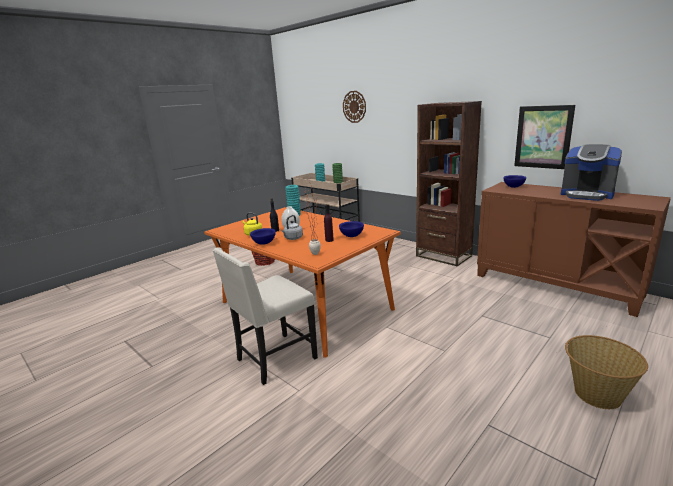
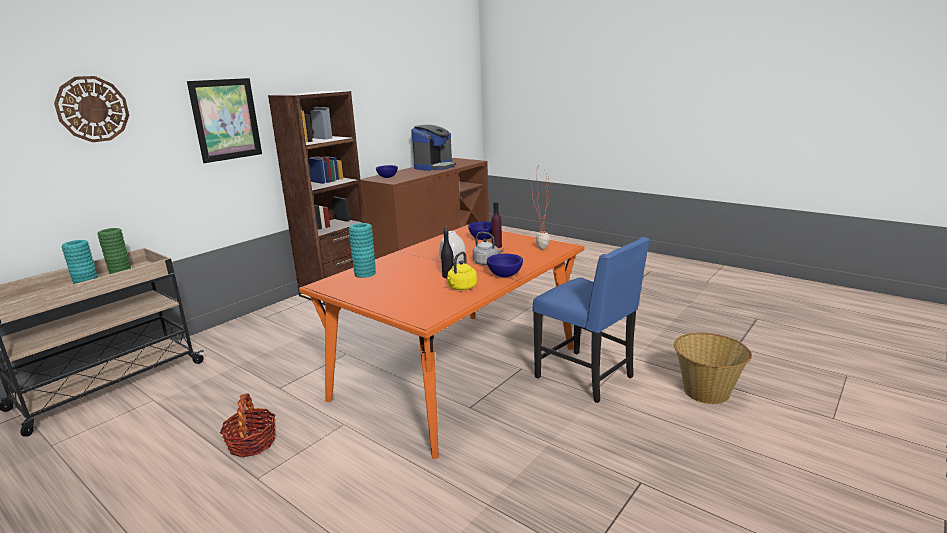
camera: 95 degrees left, 0 degrees up
beige chair [212,247,318,385] -> blue chair [533,237,649,403]
picture [514,105,575,169] -> picture moved to [187,78,262,163]
basket [565,335,648,409] -> basket moved to [674,333,752,404]

